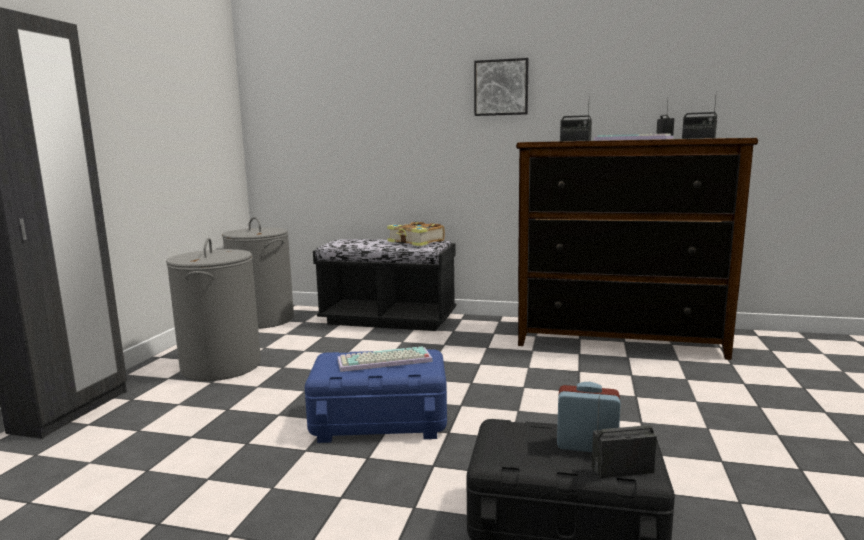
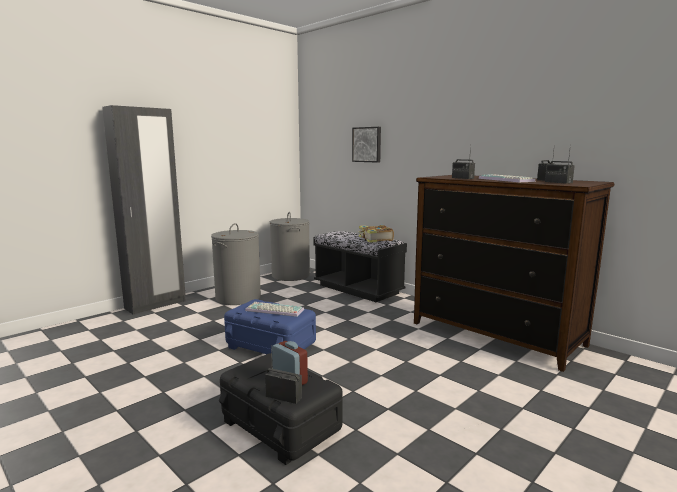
camera: 30 degrees right, 0 degrees up
picture [474,58,528,116] -> picture moved to [352,127,381,163]

